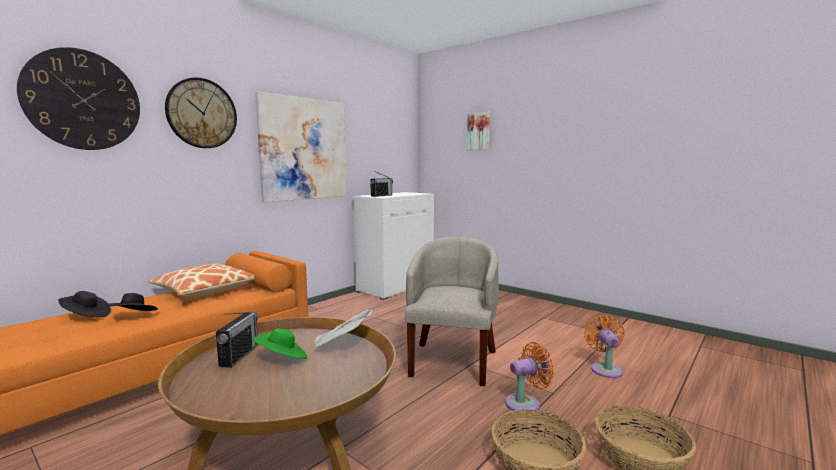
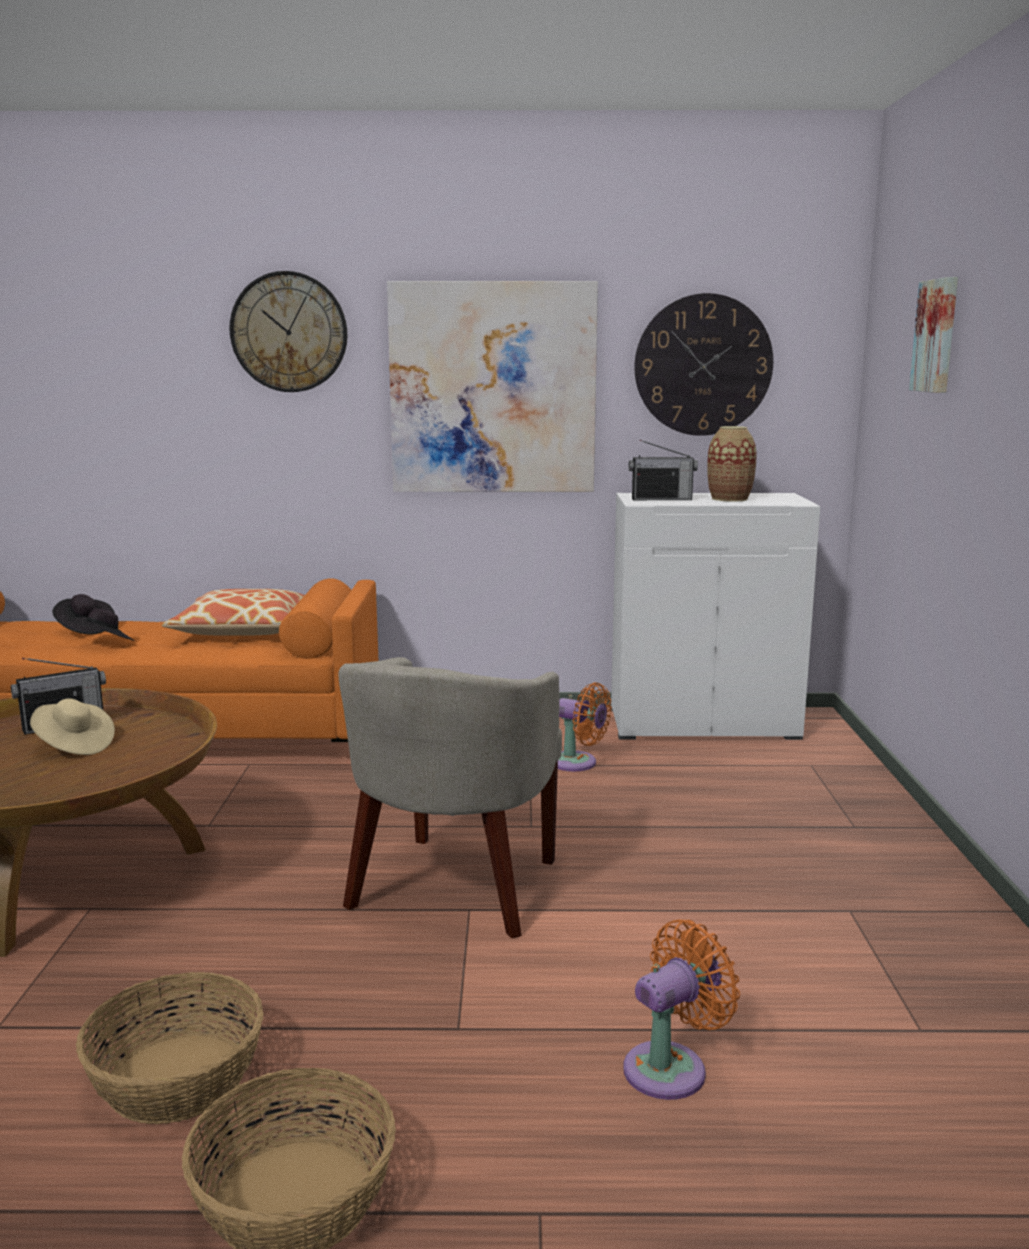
camera: 50 degrees right, 5 degrees up
wall clock [17,47,140,150] -> wall clock moved to [634,293,773,436]
green hat [253,328,307,359] -> beige hat [30,698,115,755]
newspaper [313,309,372,349] -> none
beige armchair [405,237,499,386] -> beige armchair turned 135 degrees clockwise [339,657,562,938]
orange fan [505,342,554,411] -> orange fan moved to [558,682,612,772]
none -> vase [707,426,757,502]

